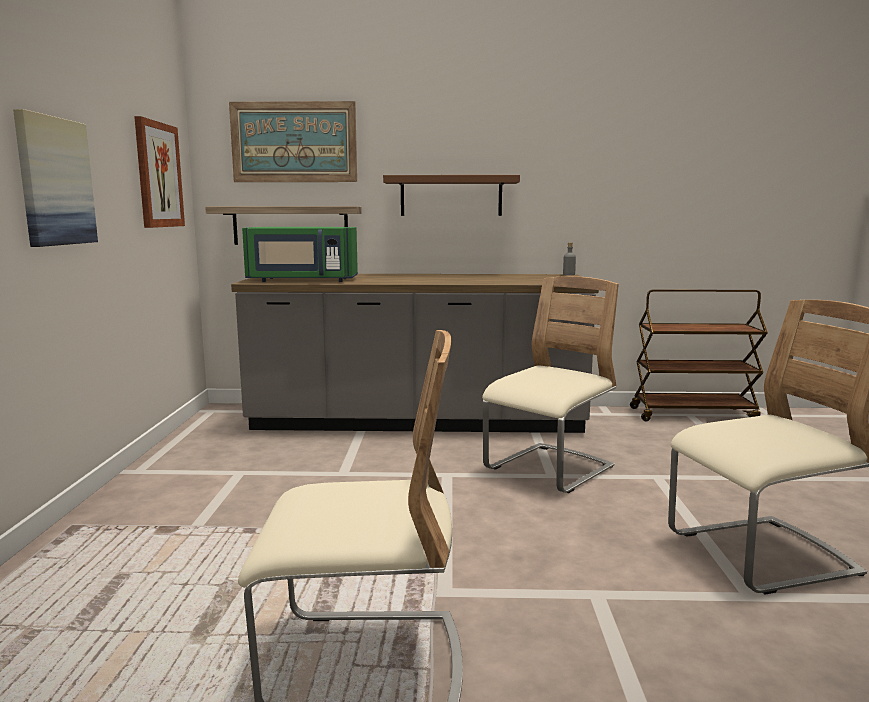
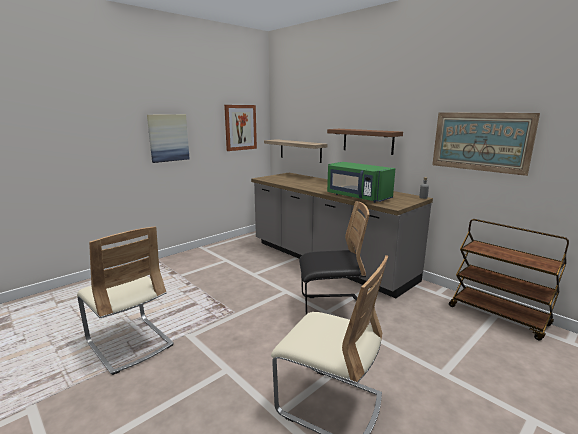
camera: 45 degrees right, 5 degrees up
picture [229,101,357,182] -> picture moved to [432,112,540,176]
green microwave [242,227,358,282] -> green microwave moved to [327,162,396,203]
beige chair [482,276,619,493] -> black chair [299,201,370,320]

